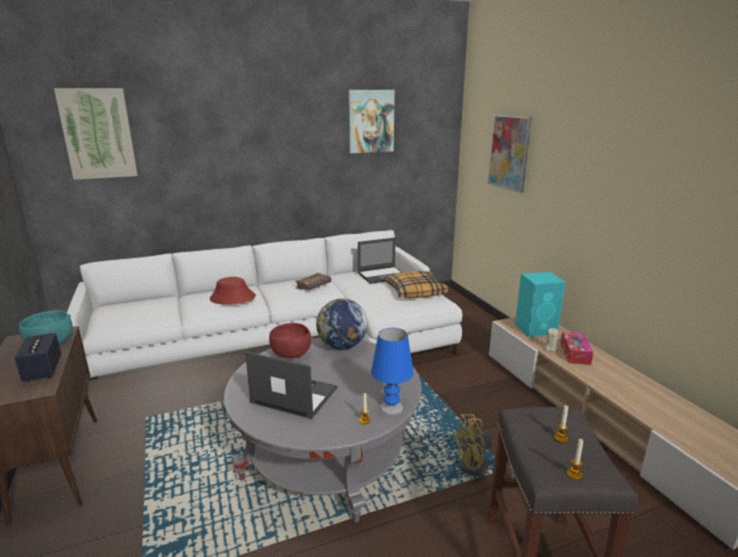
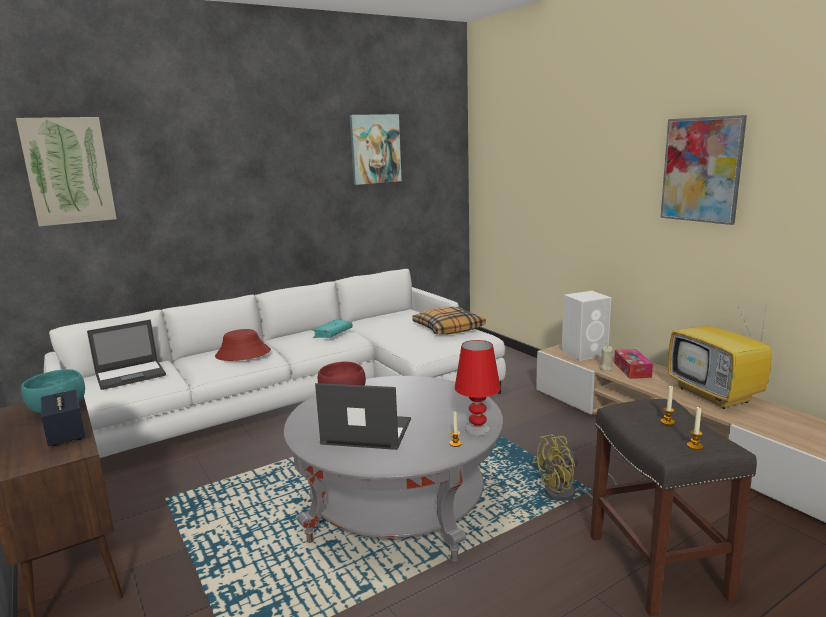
camera: 10 degrees left, 5 degrees down
brown book [295,273,331,291] -> turquoise book [312,319,353,338]
globe [316,299,368,350] -> none
laptop [358,238,401,284] -> laptop moved to [87,319,166,390]
blue table lamp [371,328,414,415] -> red table lamp [455,340,501,436]
picture [488,114,532,193] -> picture moved to [660,115,747,225]
turquoise speaker [515,272,565,337] -> white speaker [562,291,611,361]
none -> television [668,294,772,409]

